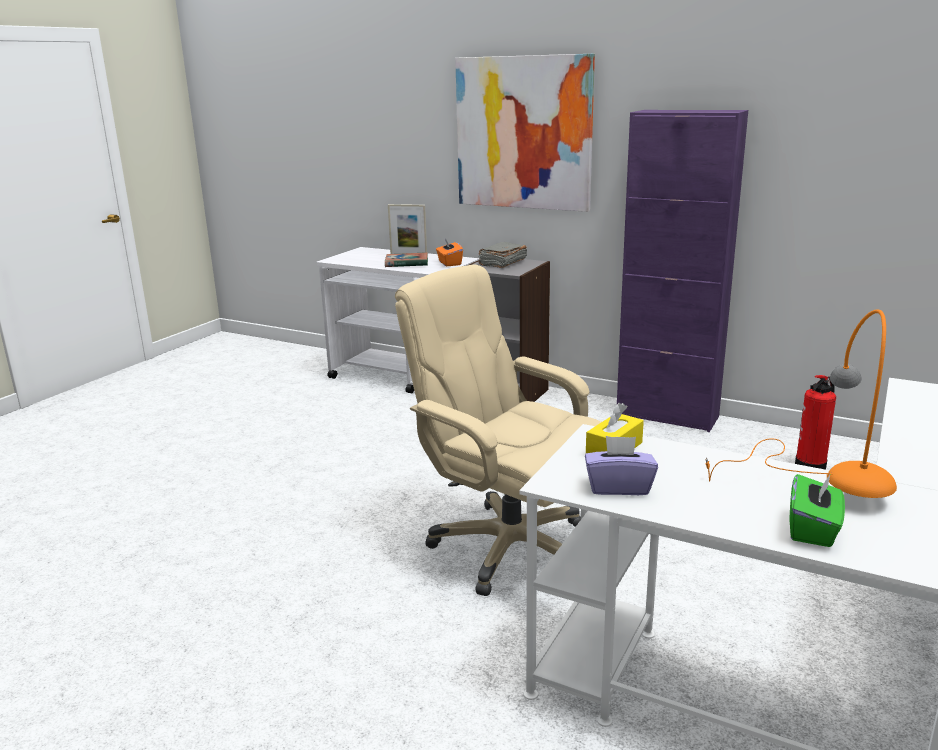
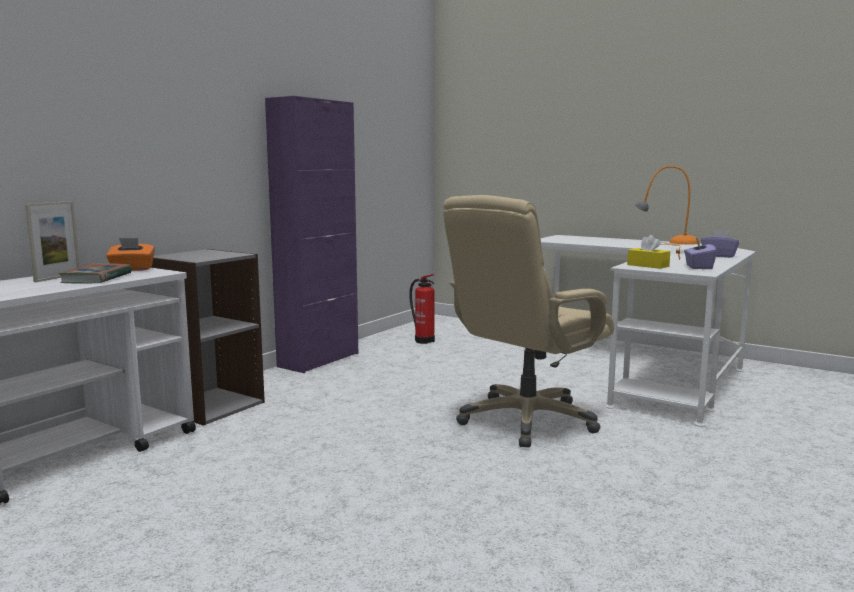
camera: 85 degrees left, 10 degrees down
picture [455,54,595,212] -> none
grey book [479,242,527,268] -> none
green tissue box [789,473,845,547] -> purple tissue box [701,229,739,258]

